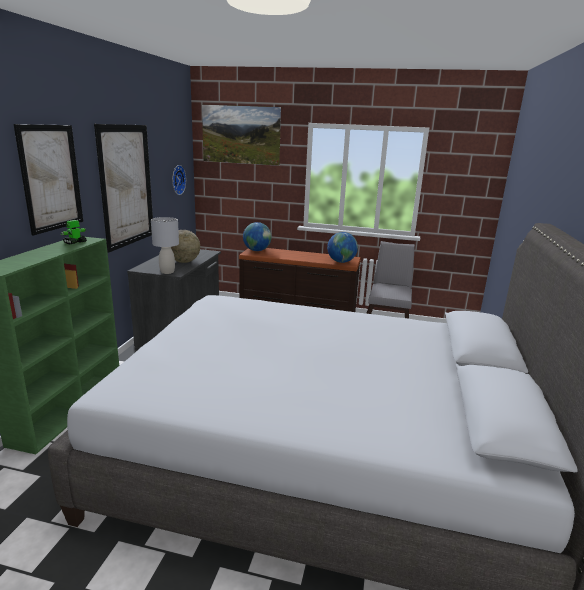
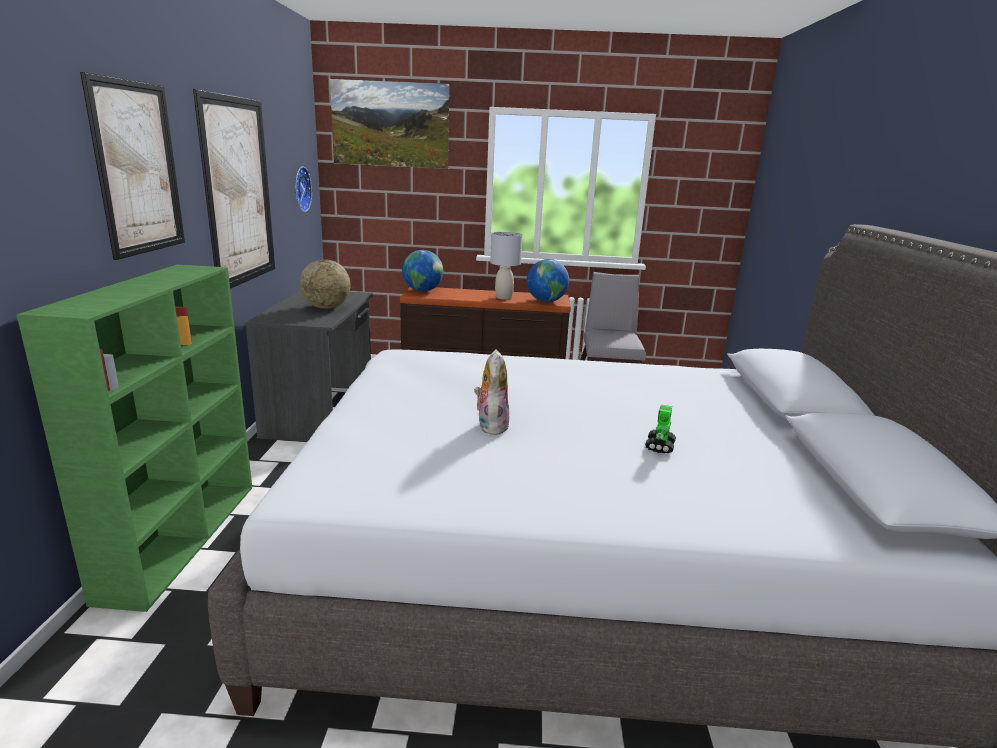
camera: 10 degrees left, 0 degrees up
toy robot [60,220,87,244] -> toy robot moved to [645,405,676,453]
grey table lamp [151,217,179,274] -> grey table lamp moved to [490,232,523,299]
none -> plush toy [474,350,509,435]

